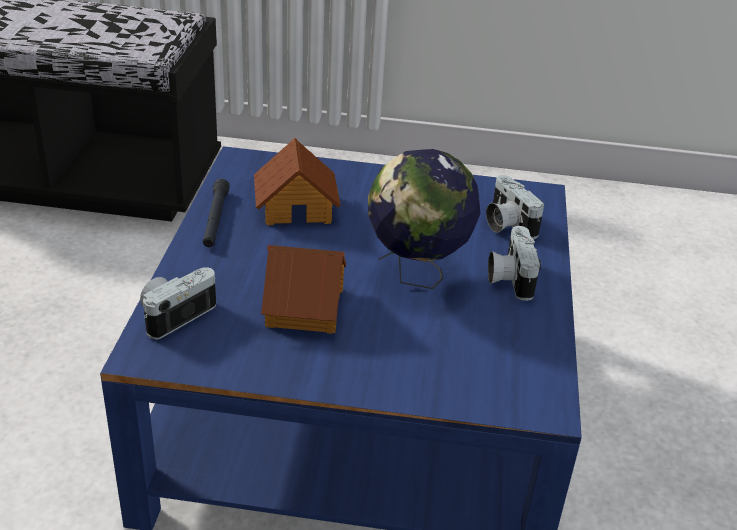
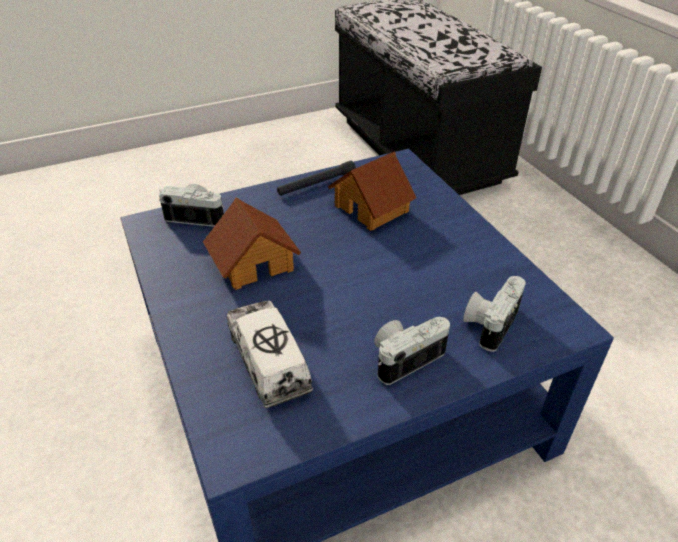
camera: 60 degrees right, 5 degrees up
globe [368,149,481,289] -> none
none -> toy truck [227,301,313,408]

